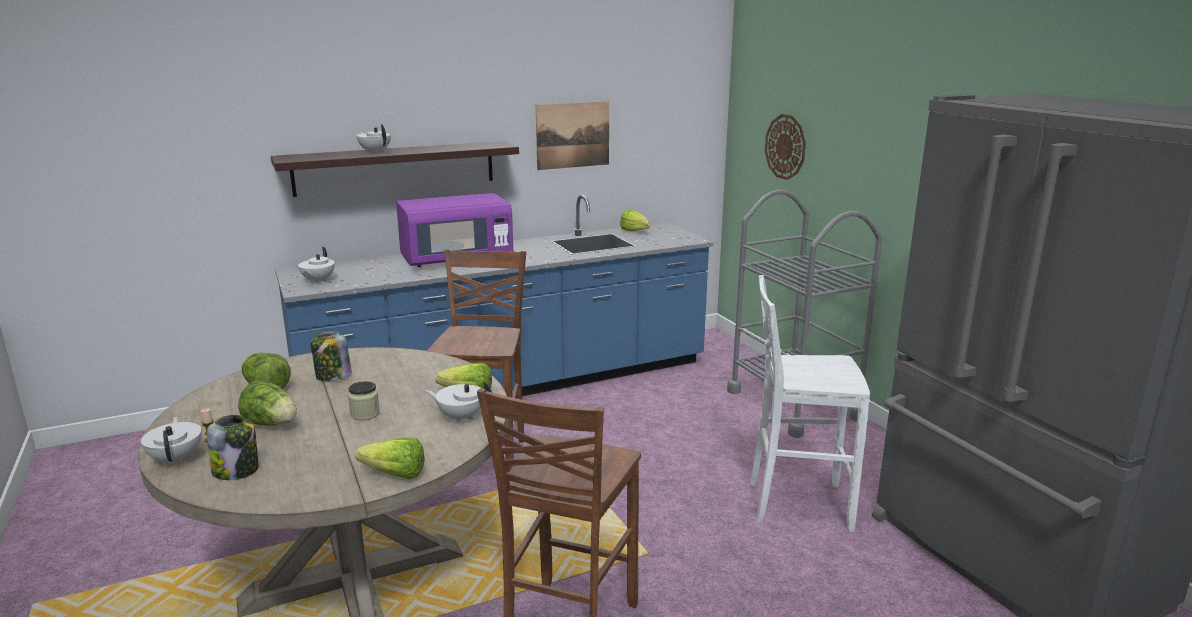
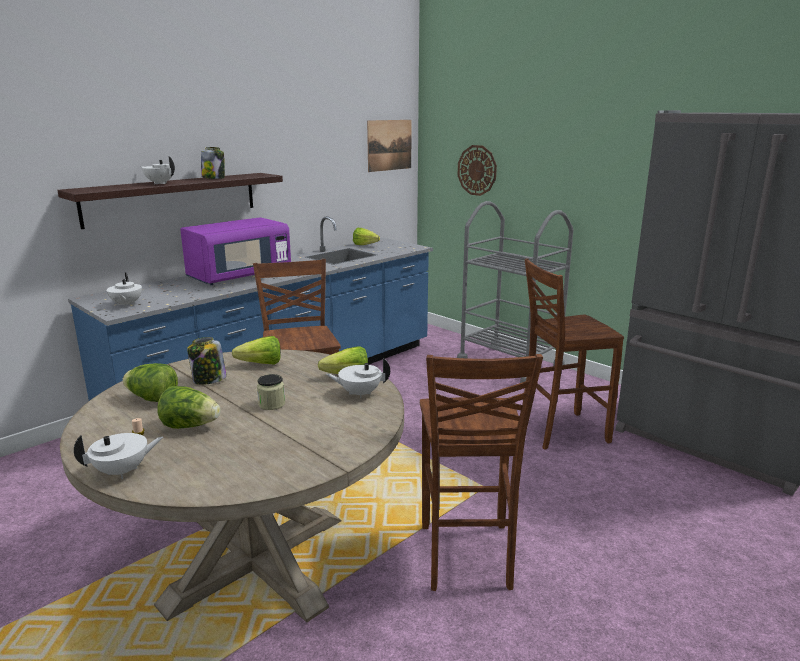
camera: 20 degrees left, 0 degrees up
white teapot [141,416,202,466] -> white teapot turned 105 degrees clockwise [74,433,163,479]
jar [207,415,259,480] -> jar moved to [201,147,225,179]
lettuce [355,437,425,479] -> lettuce moved to [232,336,281,365]
picture [536,101,609,170] -> picture moved to [367,120,412,172]
white stool [750,275,870,532] -> brown stool [524,258,624,450]

